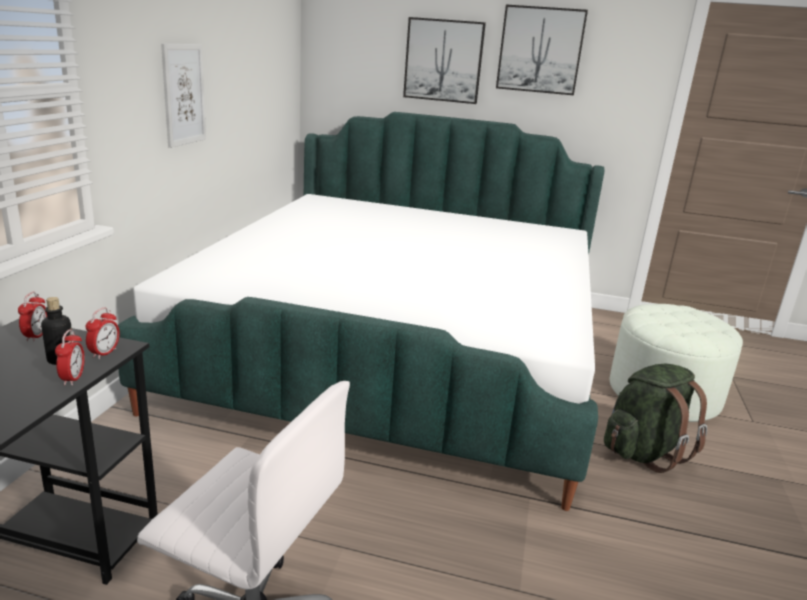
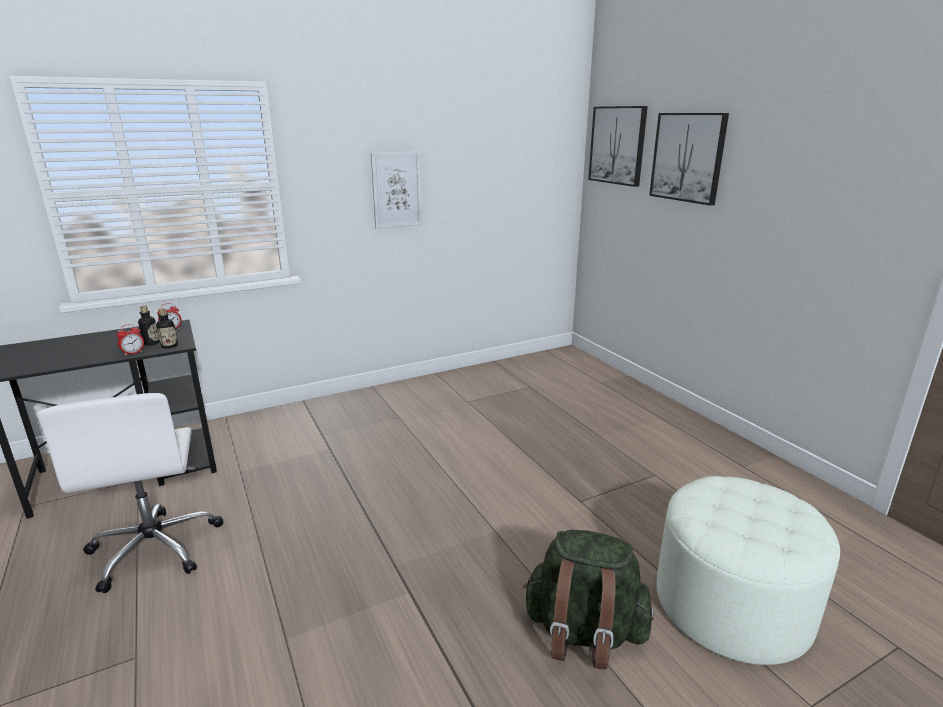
camera: 50 degrees right, 0 degrees up
alarm clock [86,308,120,359] -> bottle [157,308,178,349]
bed [118,112,604,511] -> none
picture [496,5,588,95] -> picture moved to [588,106,648,187]

